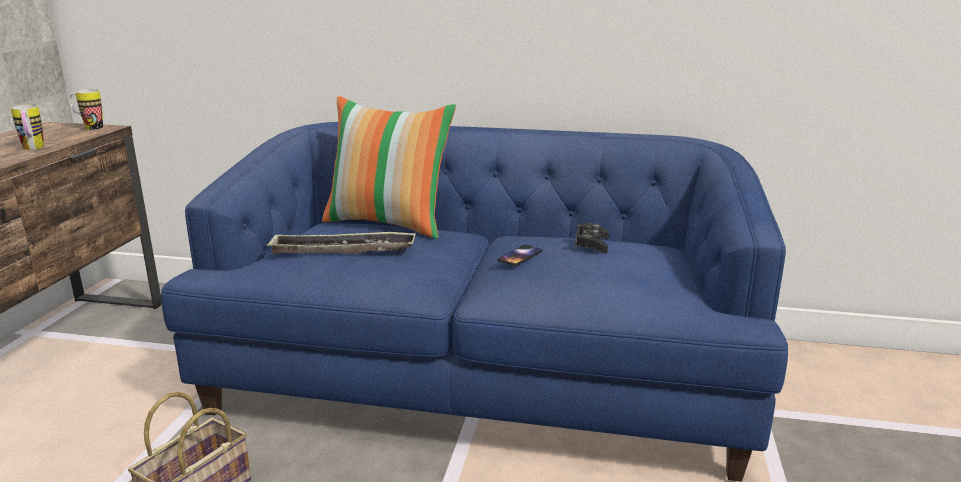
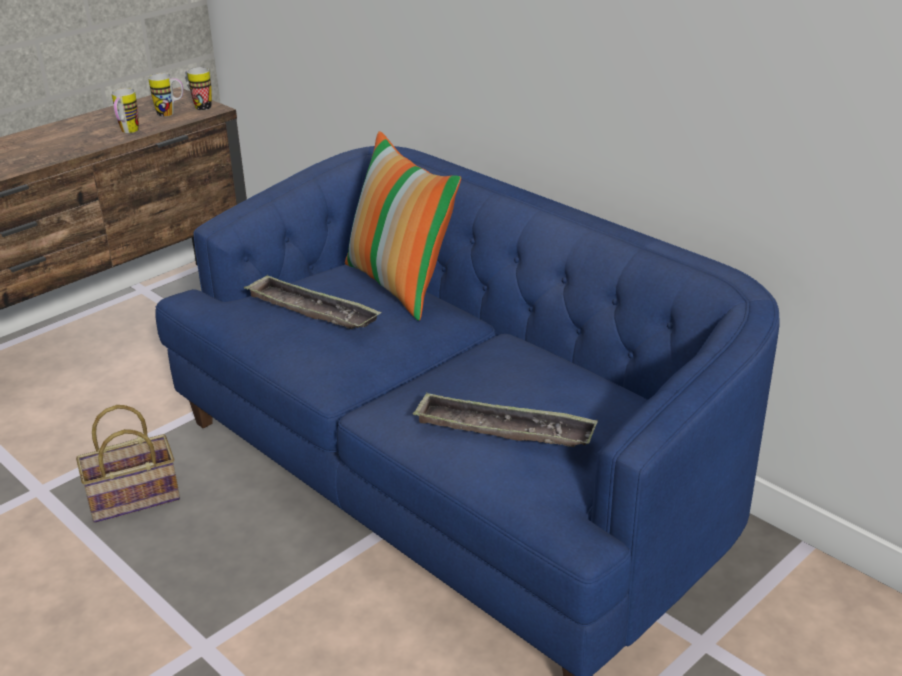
camera: 35 degrees right, 10 degrees up
phone [497,245,543,266] -> none
black game controller [575,223,609,253] -> none
none -> mug [148,73,183,117]
none -> tray [413,392,598,447]

